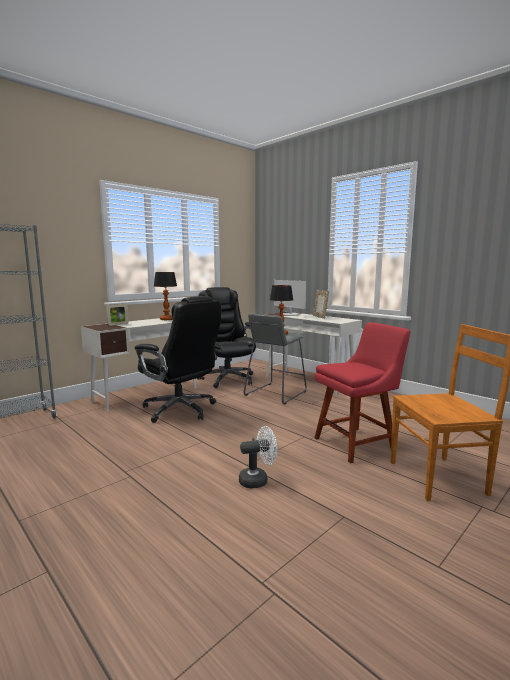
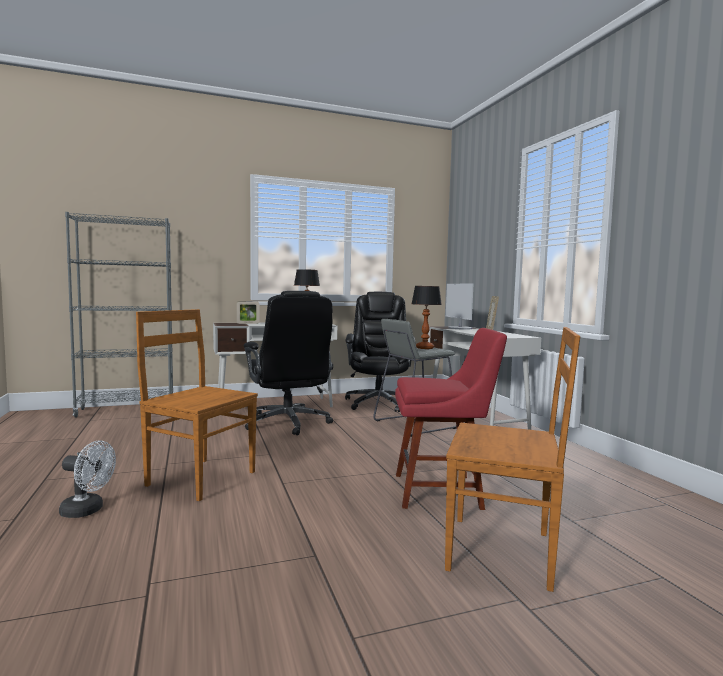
camera: 25 degrees right, 5 degrees down
white fan [239,426,277,489] -> white fan moved to [59,441,116,518]
none -> brown chair [136,309,258,501]

